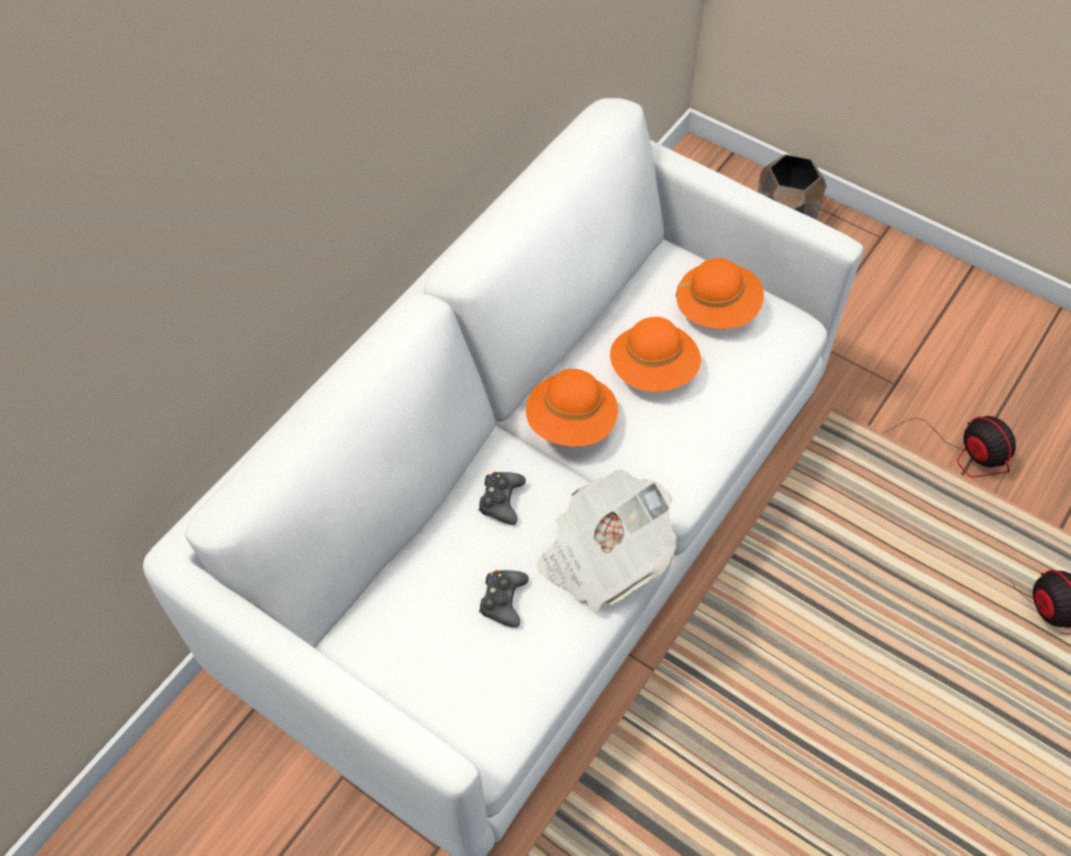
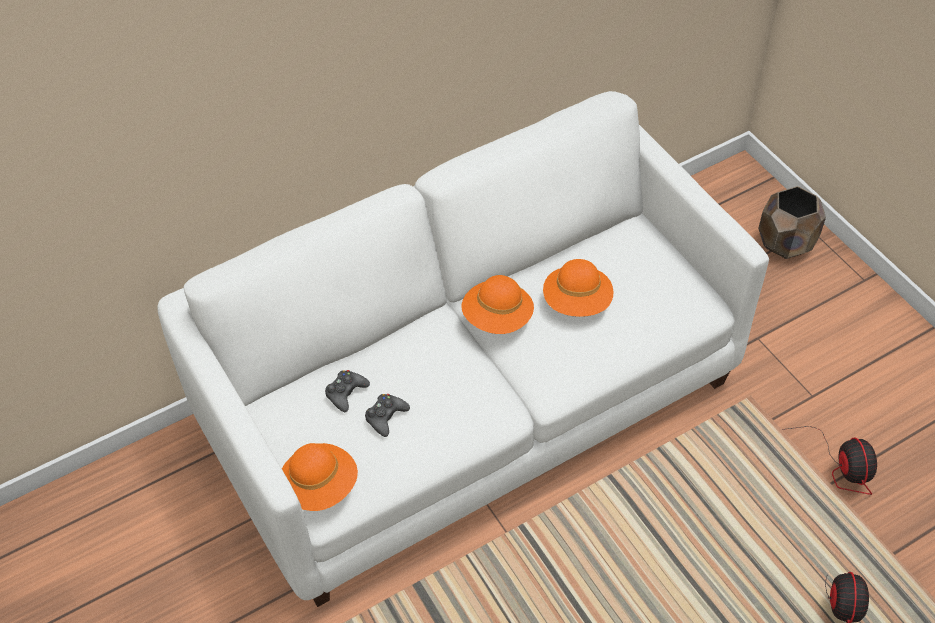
camera: 25 degrees right, 5 degrees down
black game controller [478,472,526,525] -> black game controller moved to [325,370,370,412]
newspaper [537,470,676,612] -> none
orange hat [675,258,764,329] -> orange hat moved to [282,443,358,511]

